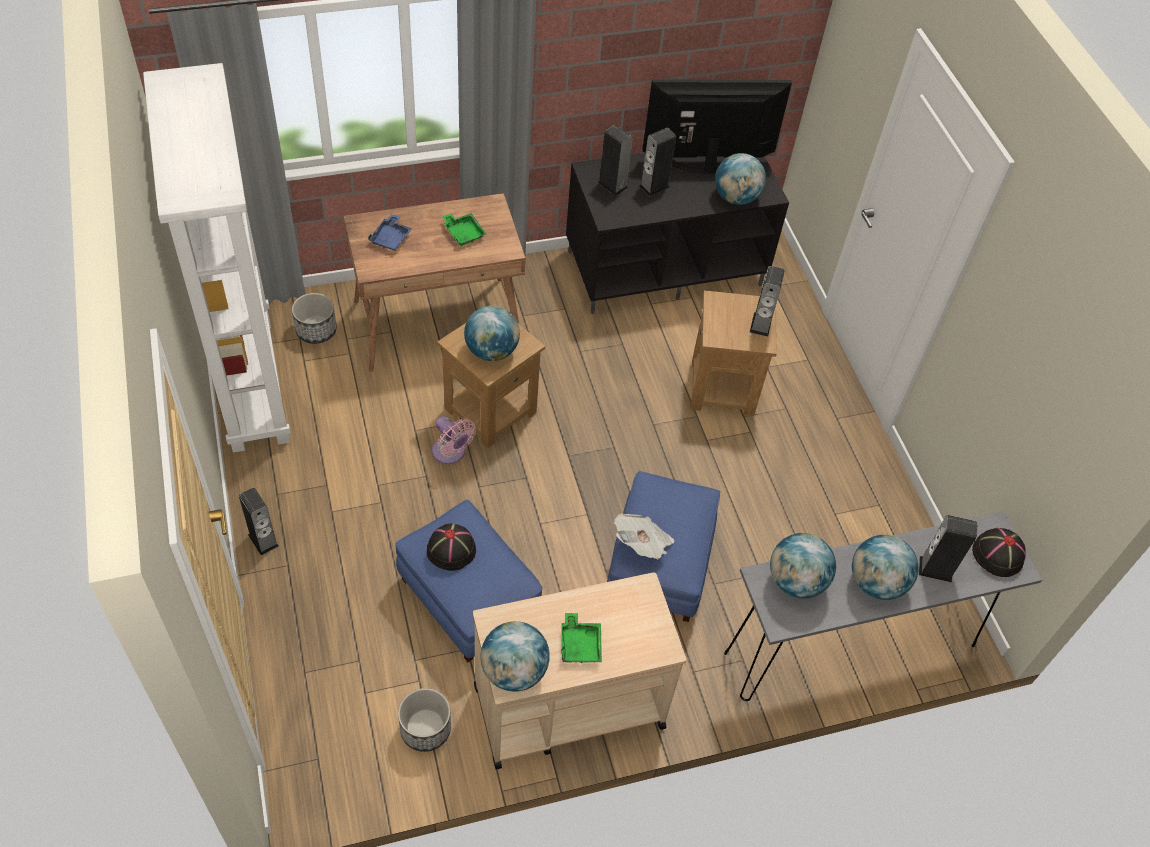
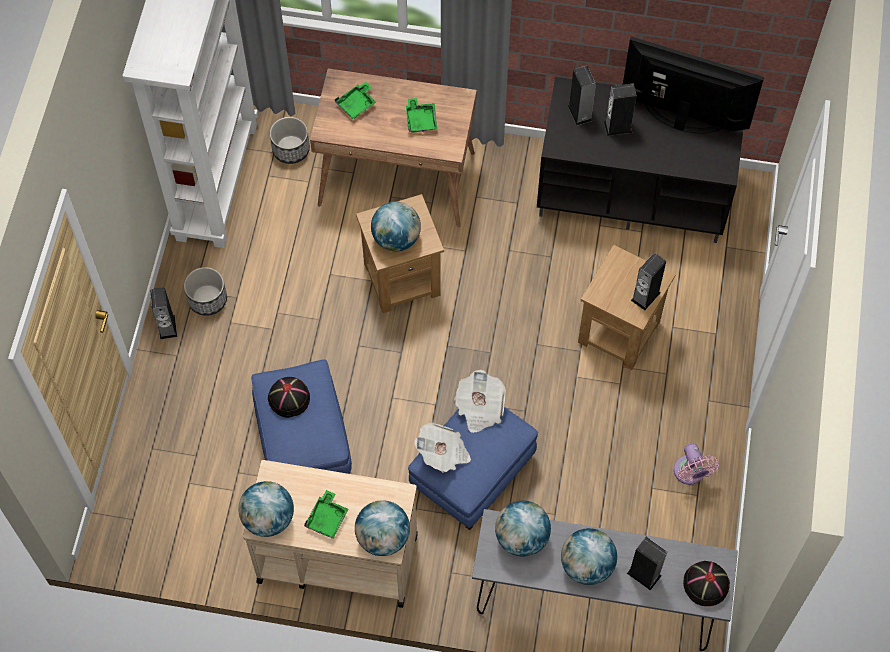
camera: 30 degrees right, 10 degrees up
blue tray [368,214,412,251] -> green tray [335,82,376,119]
planter [398,688,451,752] -> planter moved to [184,267,227,316]
pink fan [432,416,476,464] -> pink fan moved to [674,443,719,485]
globe [715,153,766,205] -> globe moved to [355,500,410,556]
none -> newspaper [454,370,506,433]

